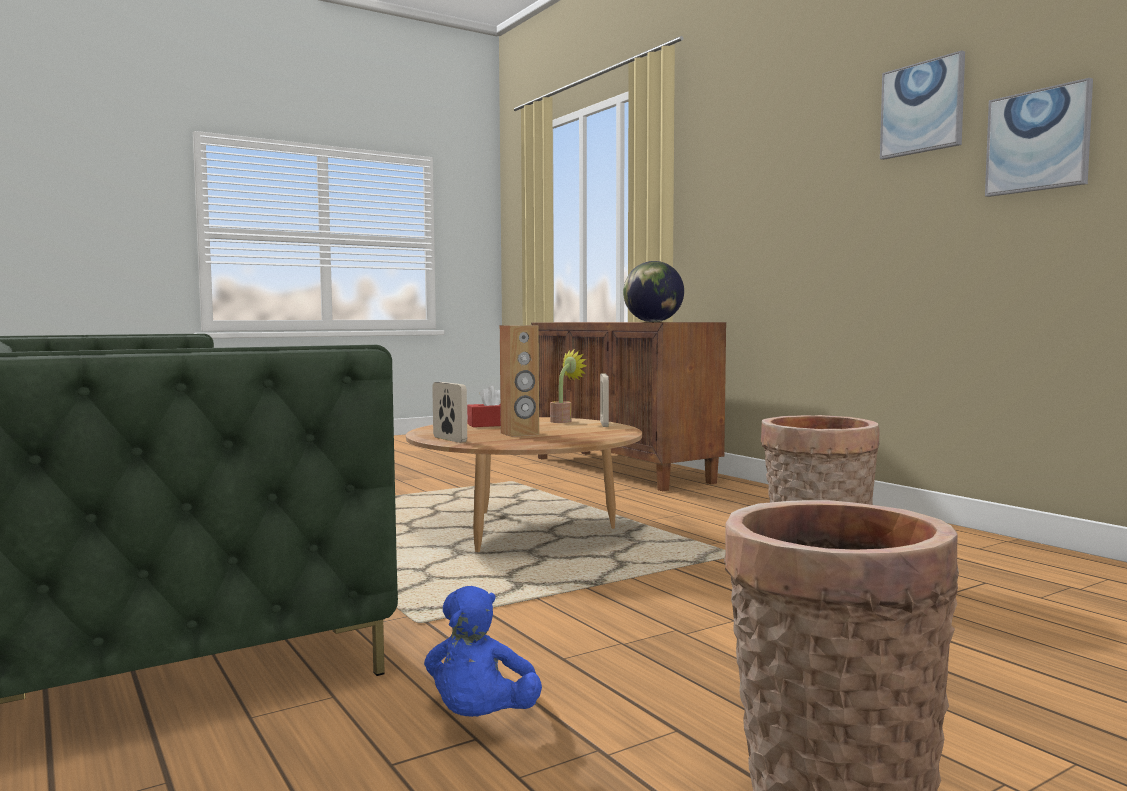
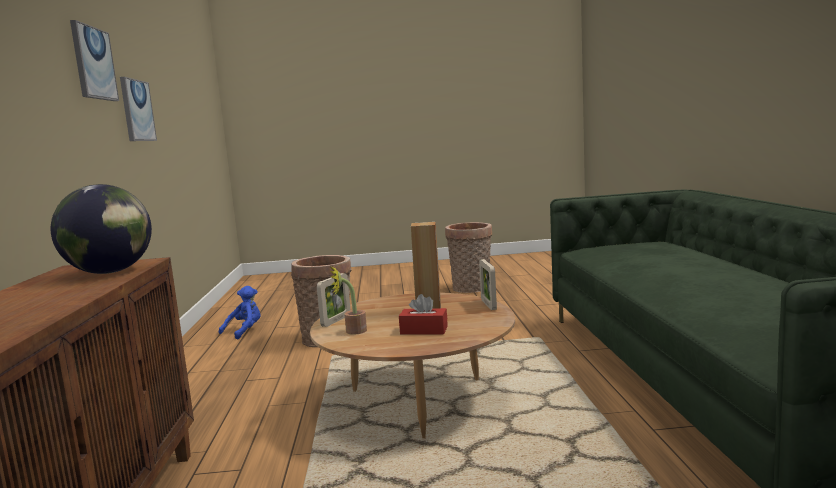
camera: 150 degrees left, 5 degrees up
blue plush toy [424,586,542,717] -> blue plush toy moved to [219,286,261,340]

